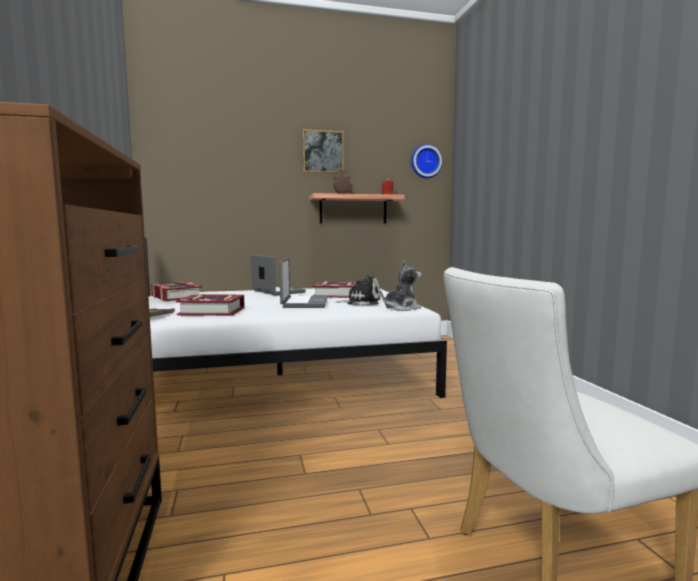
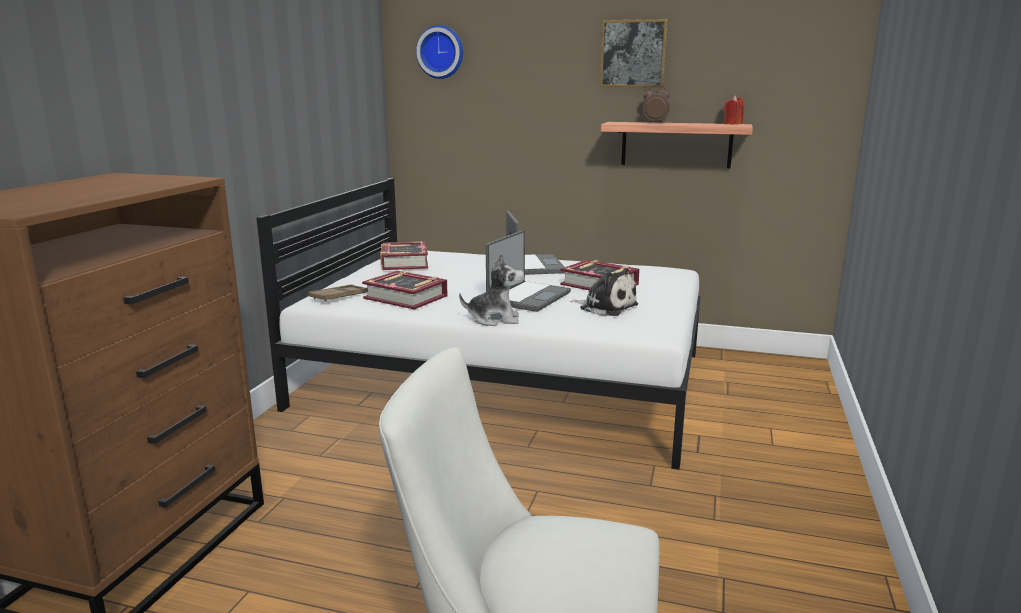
camera: 30 degrees right, 10 degrees up
plush toy [380,260,421,311] -> plush toy moved to [459,253,524,326]
wall clock [411,144,442,178] -> wall clock moved to [416,25,463,79]

